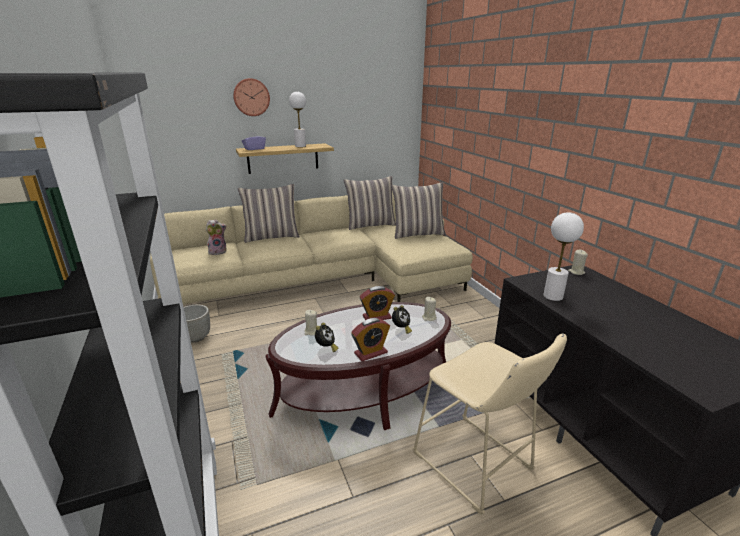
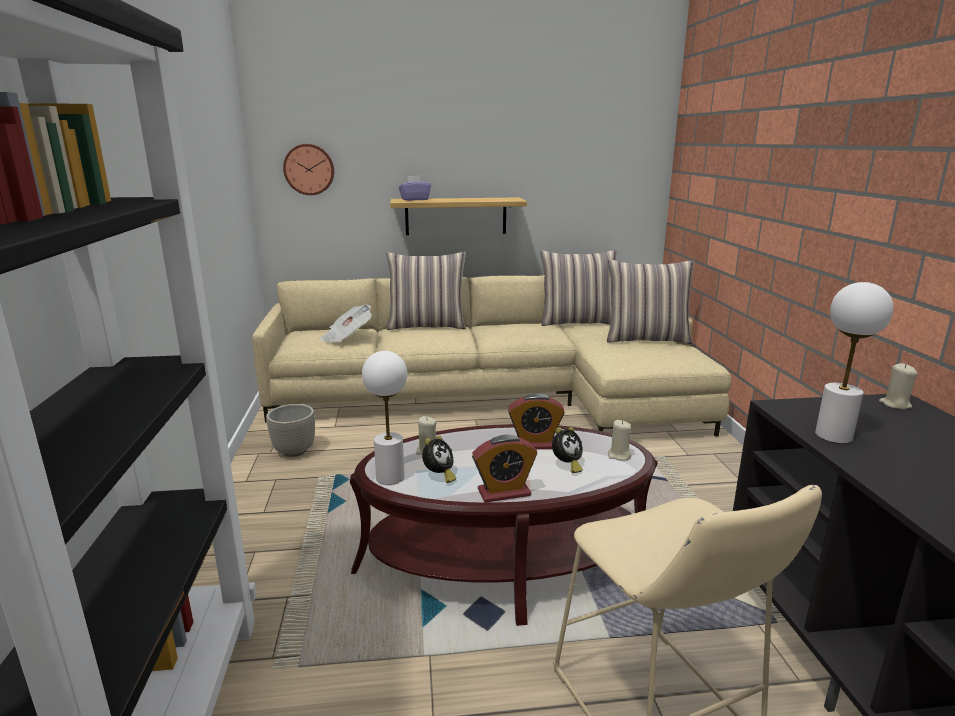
camera: 15 degrees right, 5 degrees down
plush toy [206,219,227,255] -> newspaper [320,305,372,343]
wall clock [233,78,270,116] -> wall clock moved to [283,144,334,195]
white table lamp [289,92,306,147] -> white table lamp moved to [362,351,408,485]

